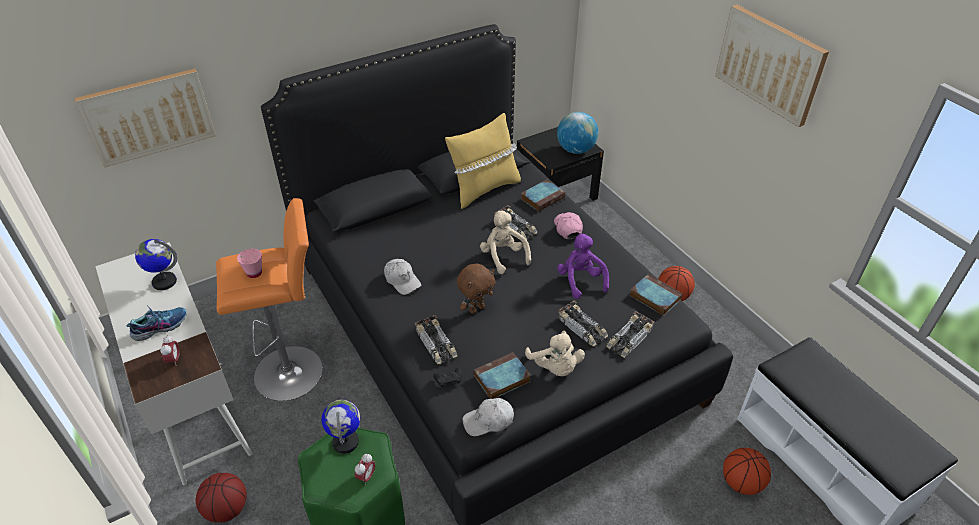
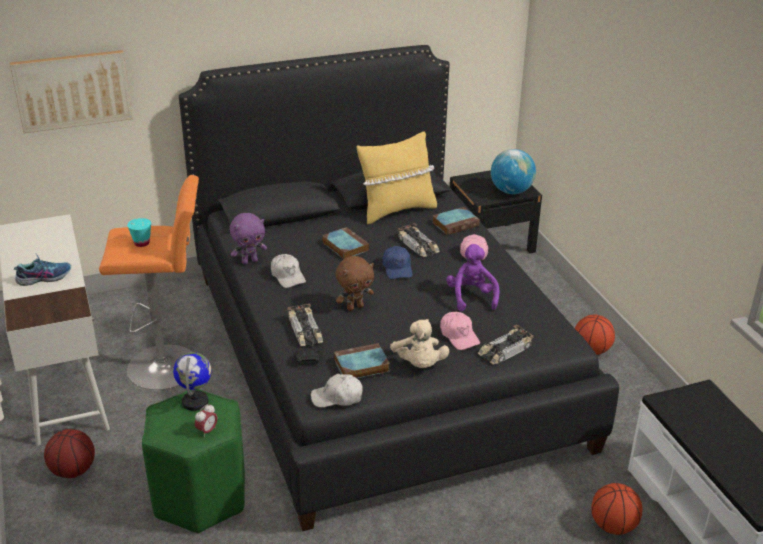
camera: 10 degrees right, 10 degrees down
globe [135,239,177,290] -> none
alarm clock [160,335,180,366] -> none
pink cup [237,249,262,278] -> turquoise cup [127,218,151,247]
beige plush toy [480,211,531,274] -> blue cap [382,246,413,279]
toy car [558,300,608,346] -> pink cap [440,312,480,350]
book [629,274,683,316] -> book moved to [322,227,369,259]
picture [715,5,829,127] -> none
none -> purple plush toy [230,213,267,265]

